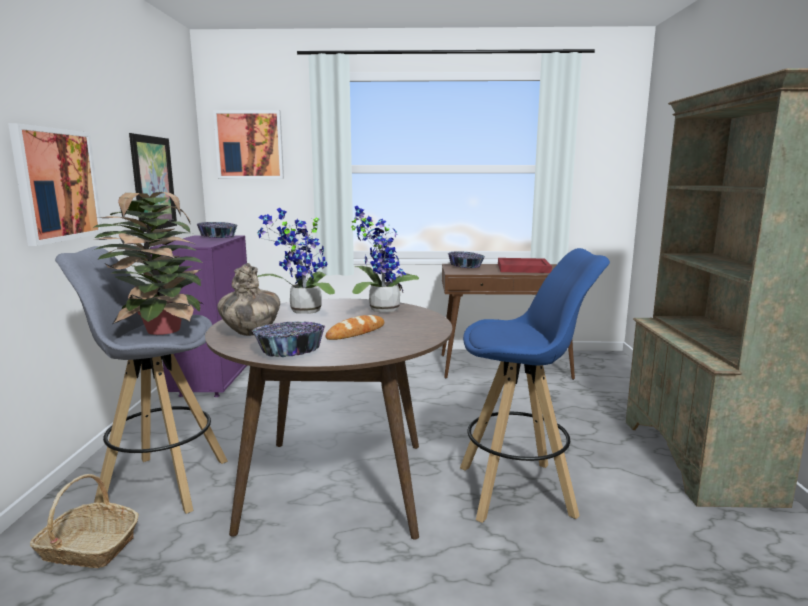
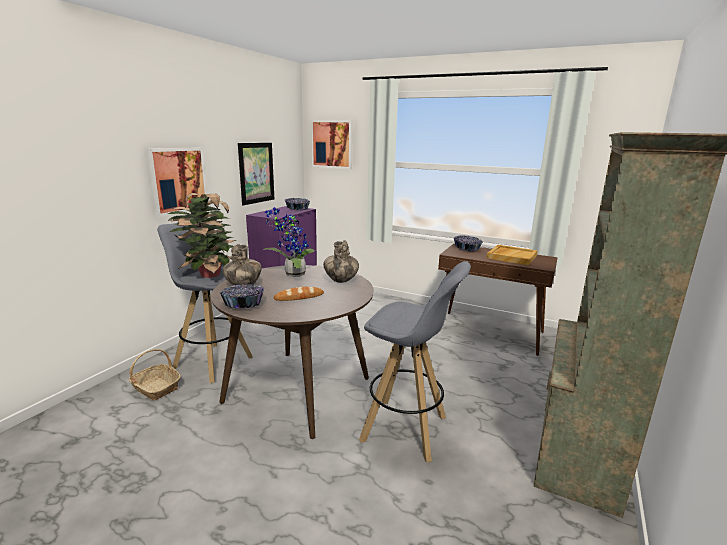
camera: 25 degrees right, 5 degrees up
potted plant [351,205,419,312] -> vase [323,240,359,283]
blue stool [460,248,610,523] -> grey stool [359,261,471,462]
red tray [498,258,552,273] -> beige tray [487,245,538,265]

